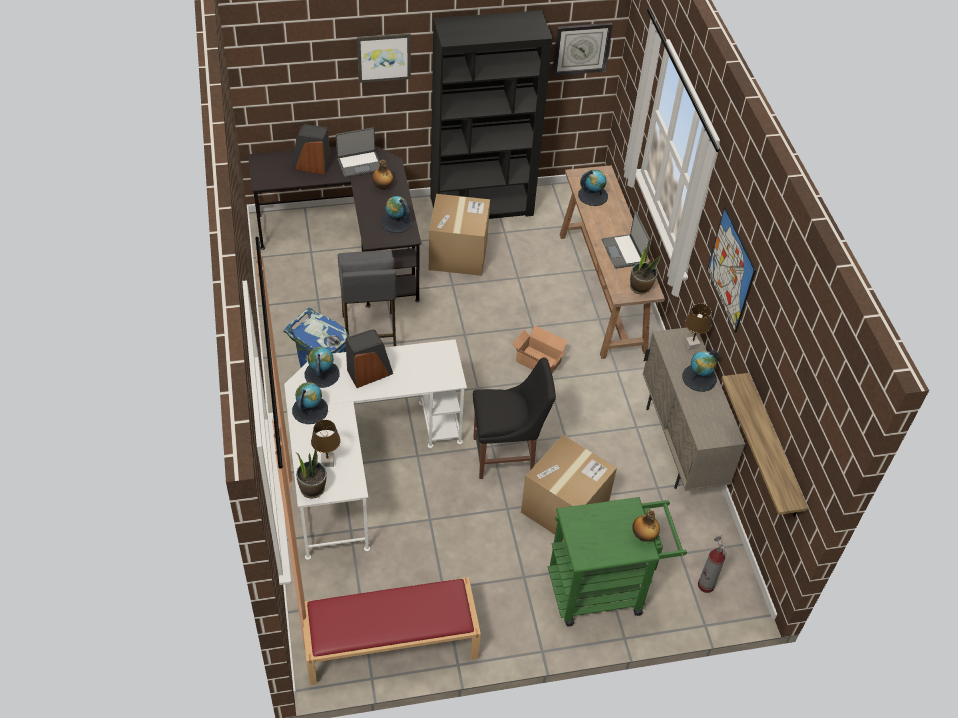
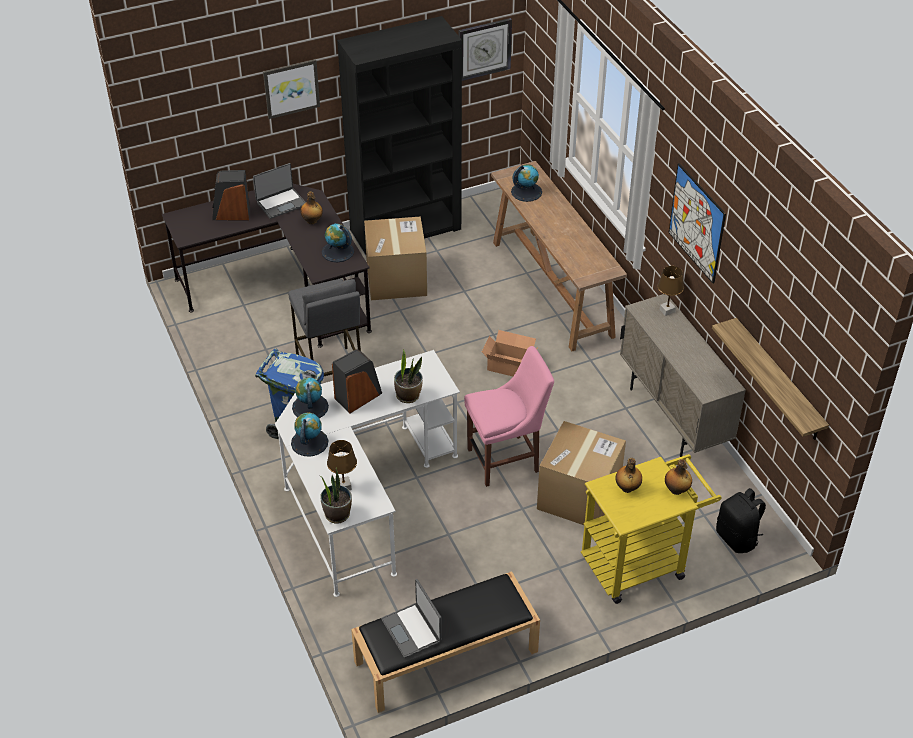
camera: 10 degrees left, 5 degrees down
red bench [303,577,481,686] -> black bench [351,571,540,713]
black chair [473,358,556,479] -> pink chair [464,346,554,487]
green cart [548,497,687,627] -> yellow cart [581,454,722,604]
laptop [602,212,650,269] -> laptop moved to [381,579,442,658]
potted plant [630,245,661,294] -> potted plant moved to [394,349,423,403]
globe [682,350,719,392] -> none
fire extinguisher [698,535,727,593] -> black backpack [716,488,766,553]
none -> bottle [615,458,642,493]

